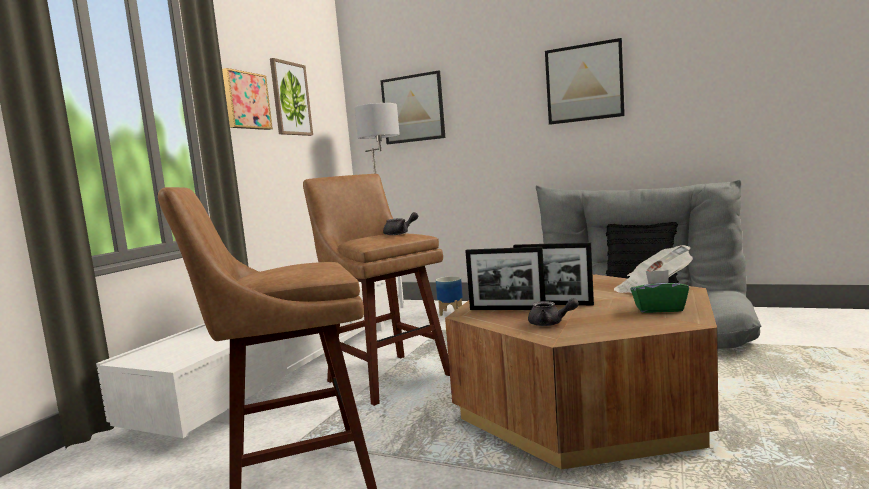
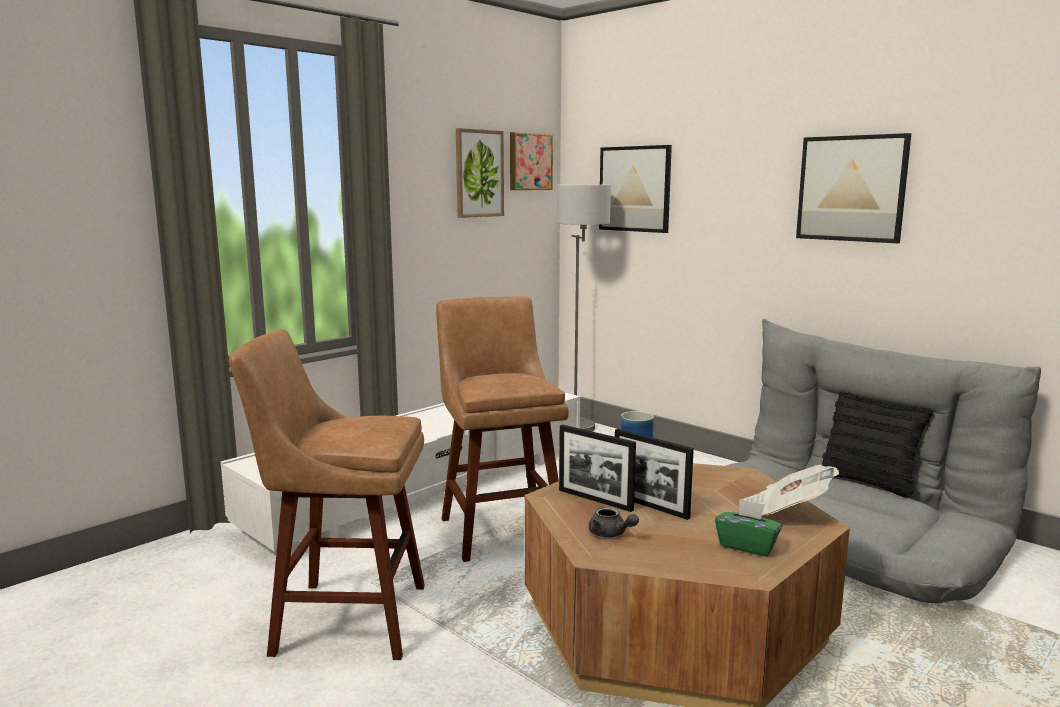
camera: 20 degrees right, 5 degrees up
picture [222,68,273,130] -> picture moved to [510,132,553,190]
grey teapot [383,212,418,235] -> none

